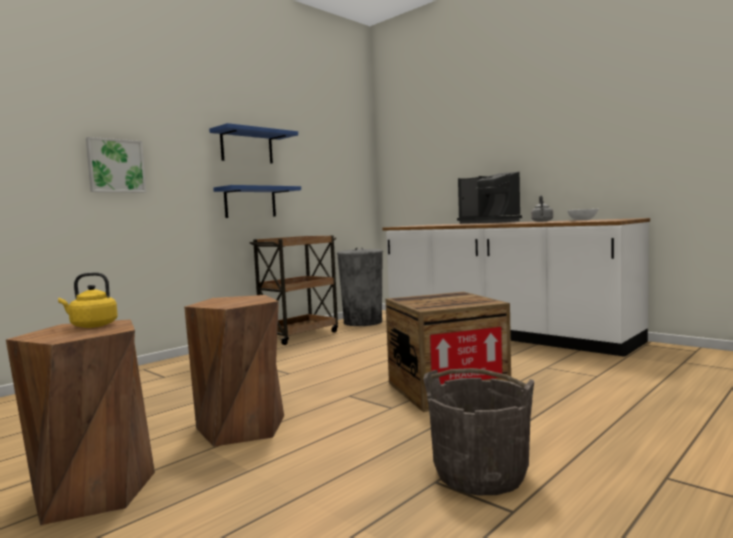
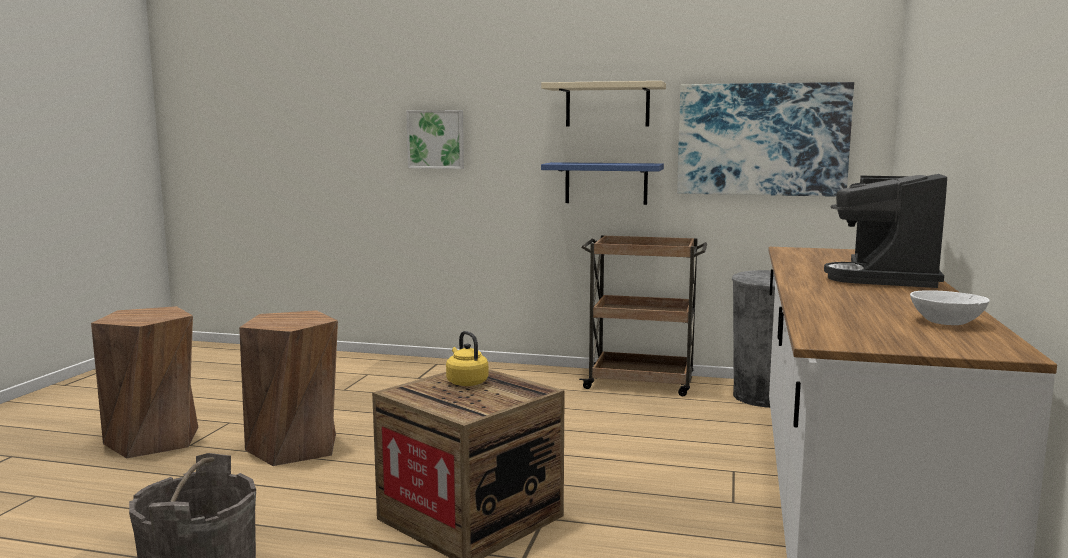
camera: 60 degrees right, 5 degrees up
yellow kettle [58,272,118,328] -> yellow kettle moved to [446,331,488,386]
blue shelf [209,123,298,163] -> beige shelf [541,81,666,126]
grey kettle [531,195,553,222] -> none
none -> picture [677,82,854,197]

